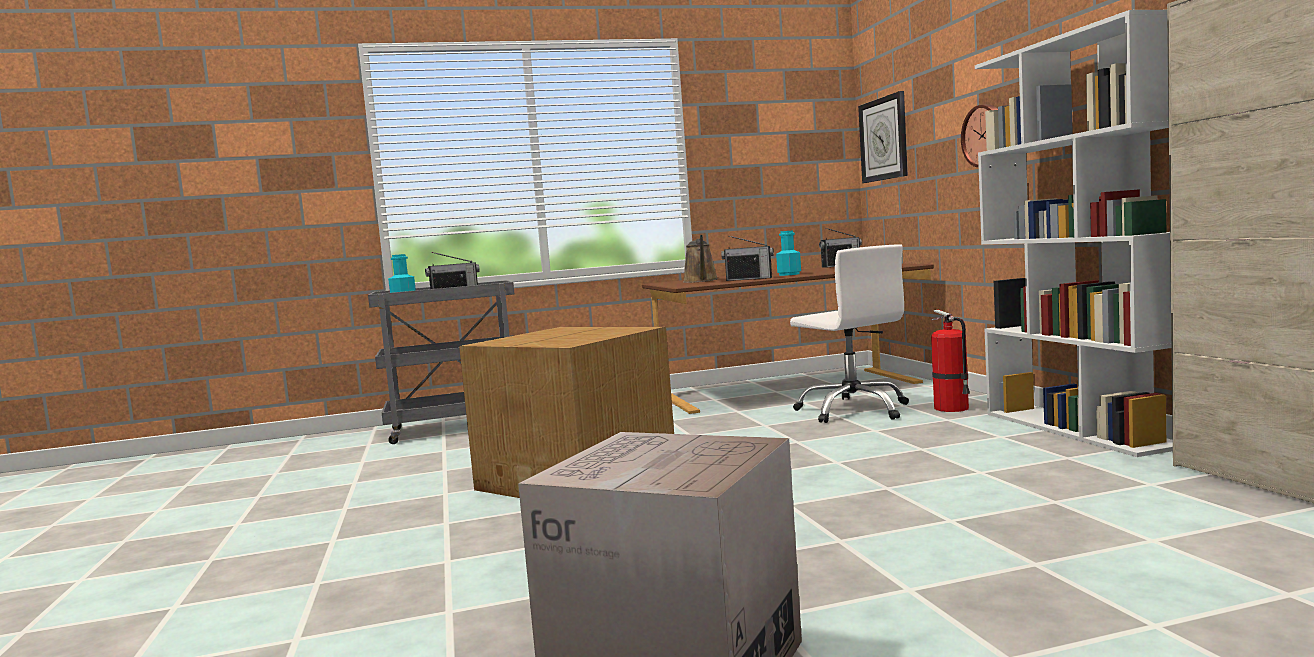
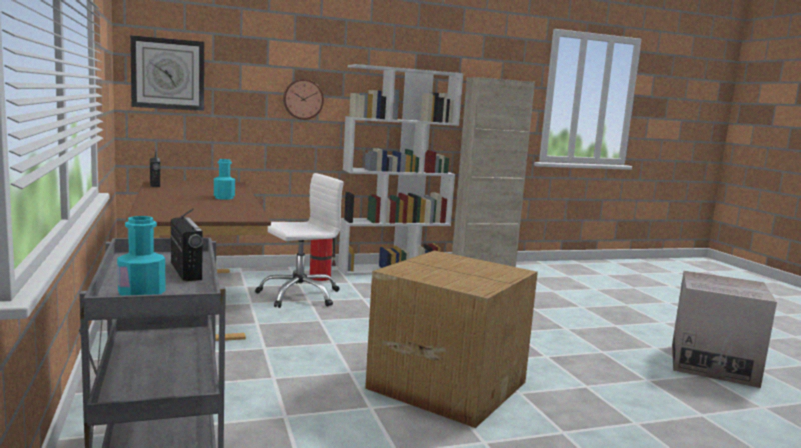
camera: 95 degrees left, 5 degrees up
brown watering can [683,235,718,283] -> none
radio [721,236,774,281] -> none

